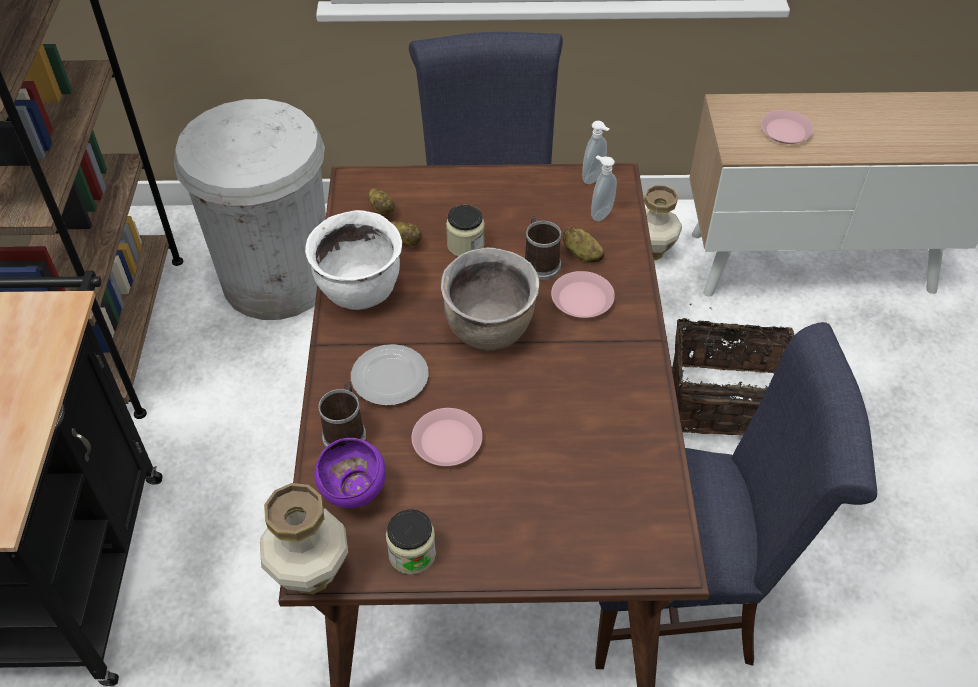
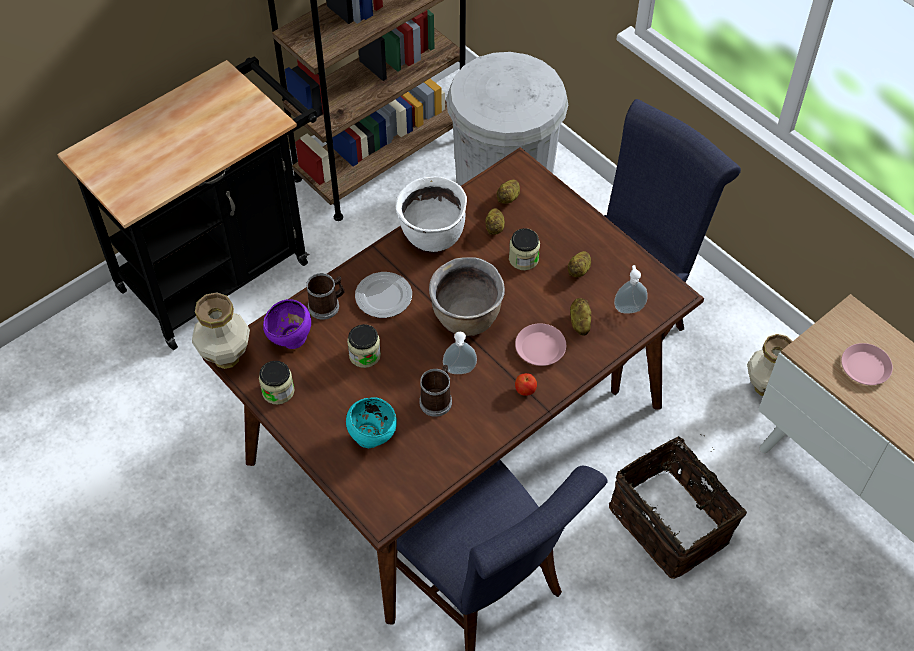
camera: 50 degrees right, 5 degrees up
pink plate [412,408,483,466] -> jar [347,324,381,368]
mug [525,216,561,280] -> mug moved to [419,365,452,417]
soap dispenser [582,120,610,184] -> soap dispenser moved to [443,332,477,374]
none -> turquoise bowl [346,397,397,448]
none -> apple [515,373,537,396]
none -> potato [568,251,591,277]

